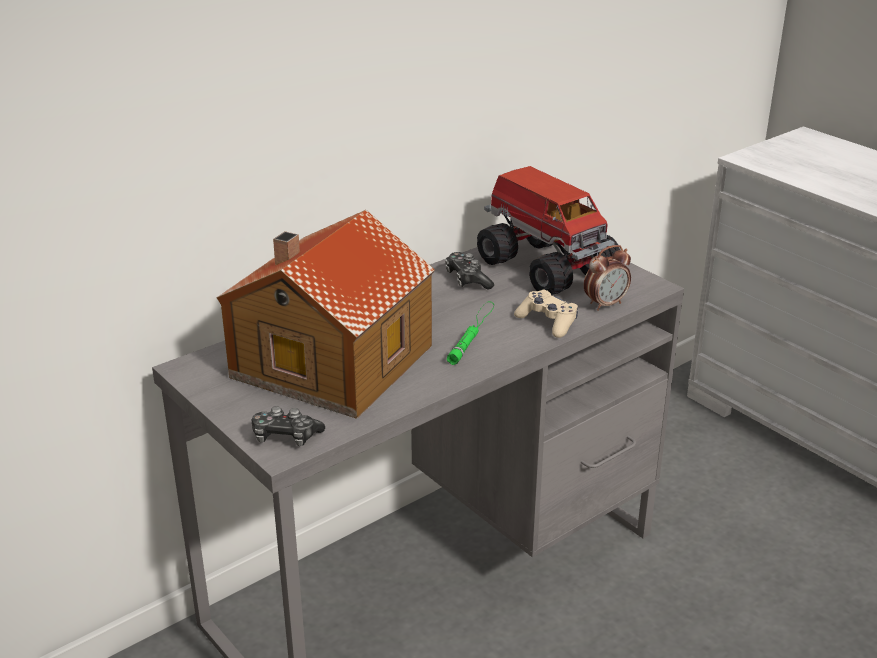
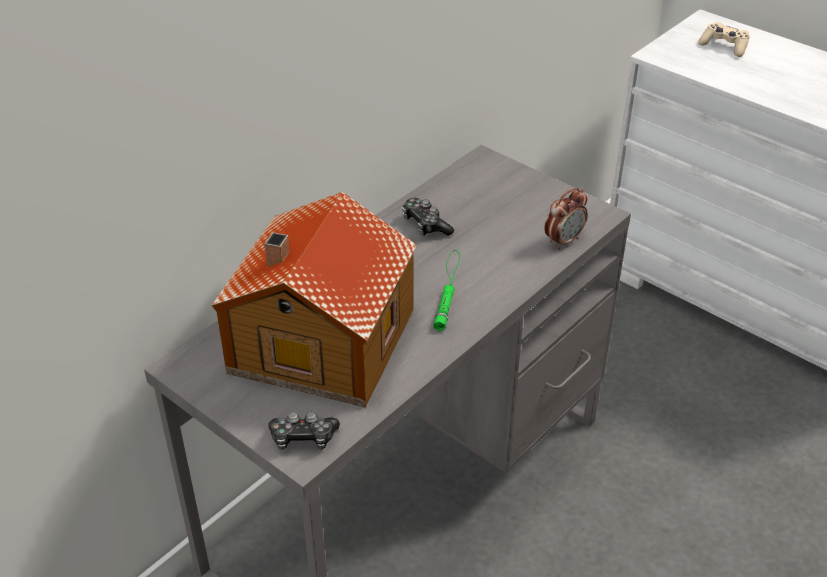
camera: 10 degrees left, 10 degrees up
toy truck [477,166,620,295] -> none
beige game controller [514,290,578,338] -> beige game controller moved to [698,22,750,57]

